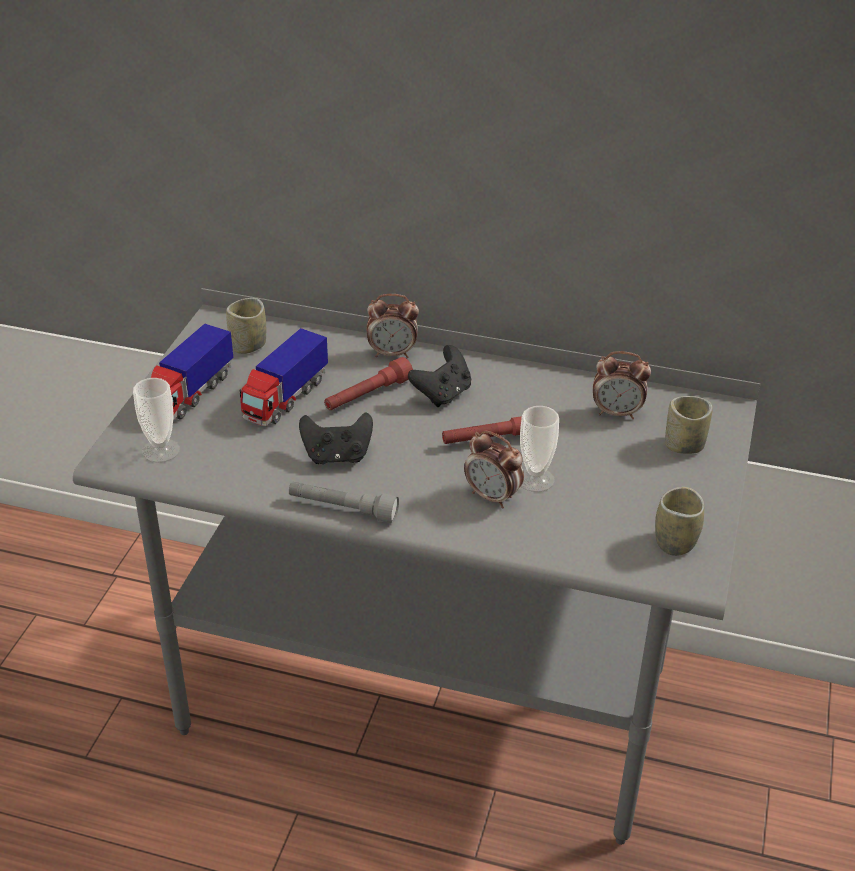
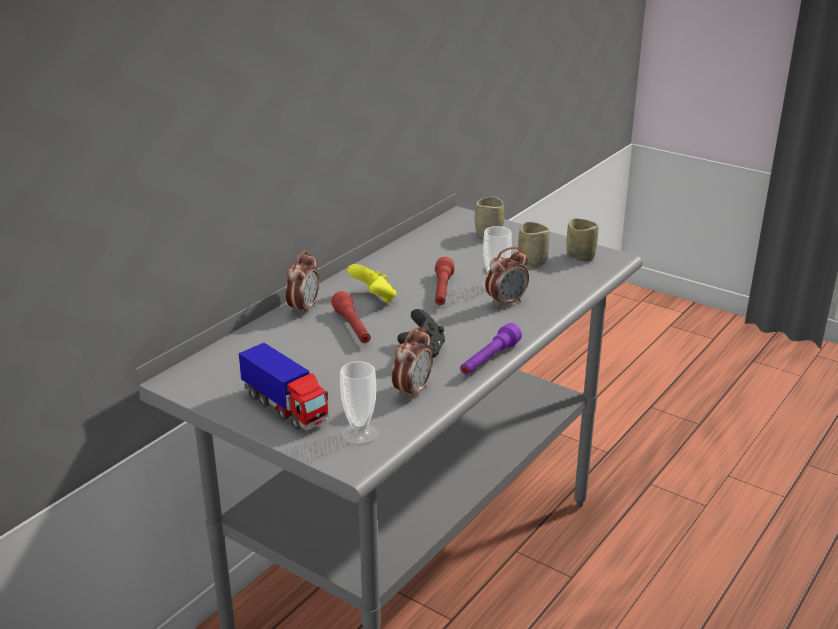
camera: 70 degrees left, 10 degrees down
cup [226,298,266,354] -> cup moved to [518,222,550,266]
toy truck [239,328,328,426] -> none
grey flashlight [289,482,399,523] -> purple flashlight [460,323,522,375]
black game controller [408,345,471,407] -> yellow game controller [347,264,397,303]
alarm clock [593,351,651,419] -> alarm clock moved to [392,327,433,401]

